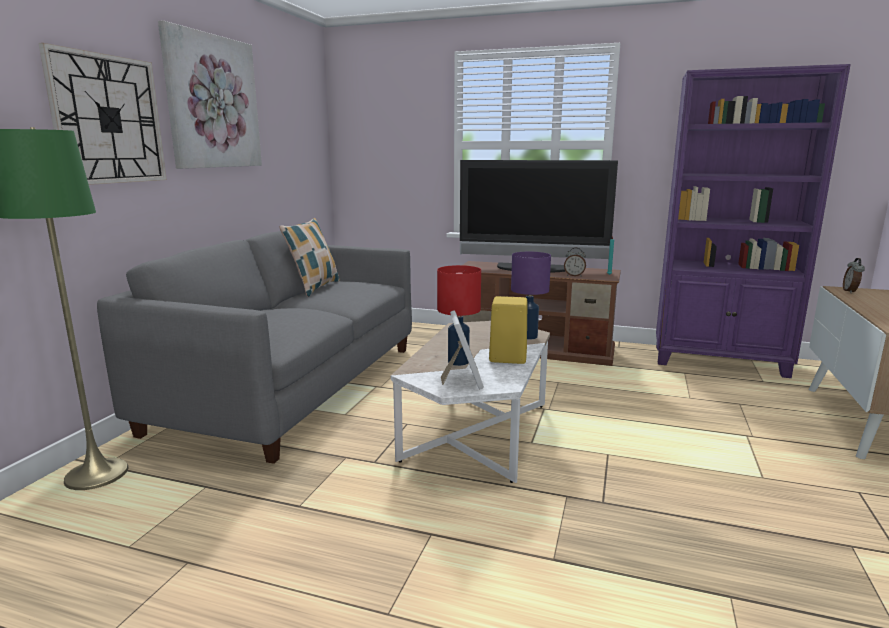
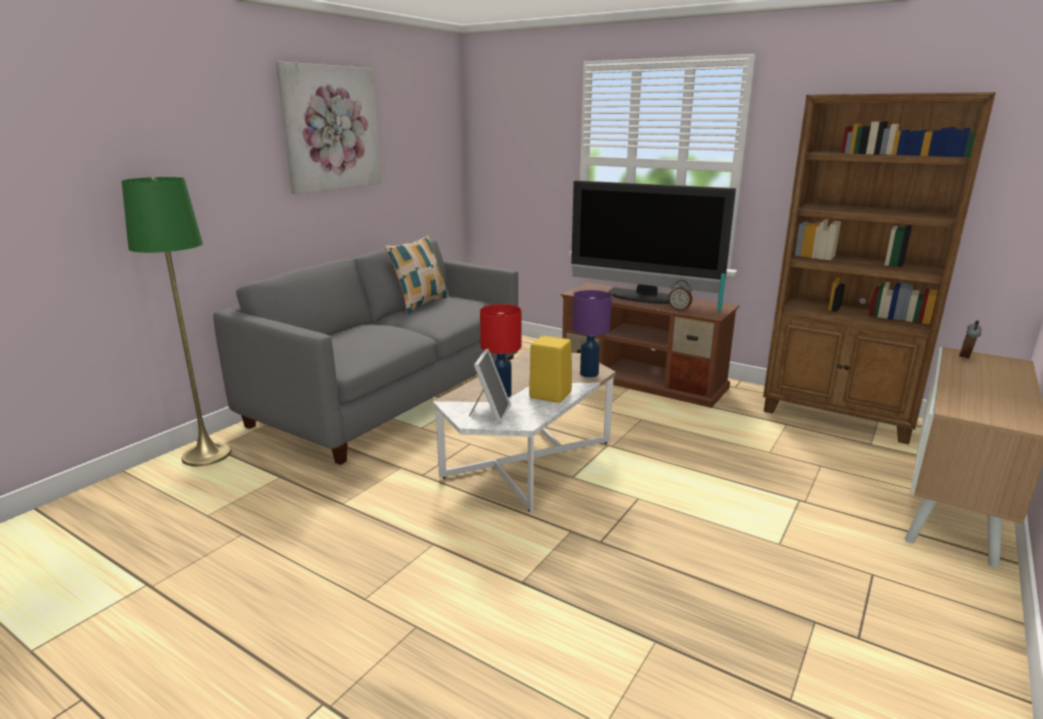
camera: 15 degrees right, 5 degrees up
wall clock [39,43,167,185] -> none
purple bookcase [656,64,851,378] -> brown bookcase [763,92,996,445]

